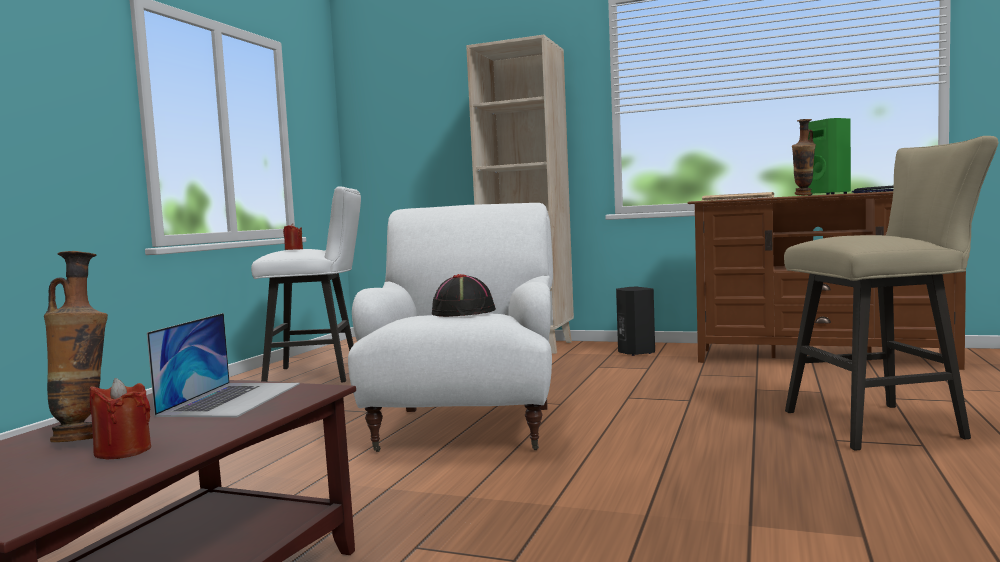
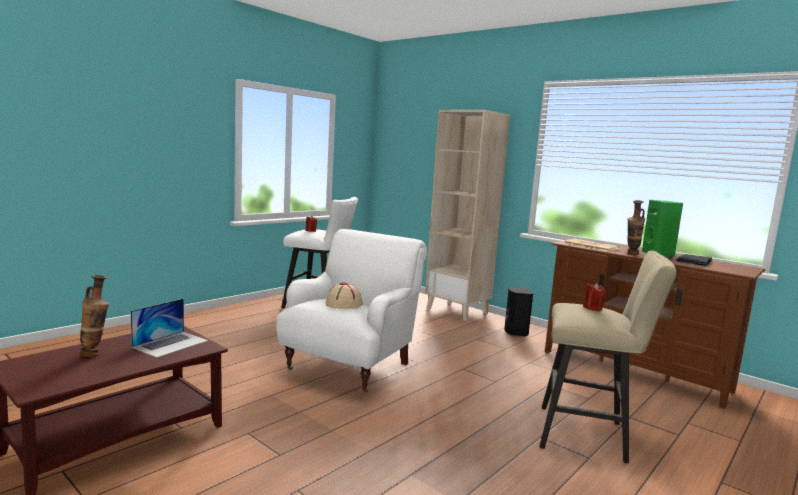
camera: 20 degrees right, 5 degrees up
red candle [89,378,151,459] -> red candle moved to [583,283,606,311]
black hat [432,274,496,317] -> beige hat [325,282,363,309]

